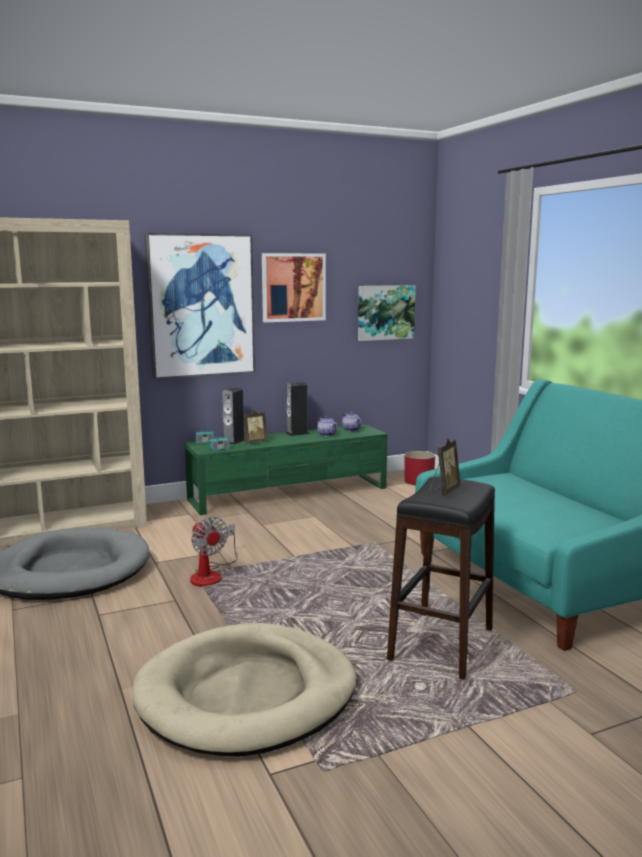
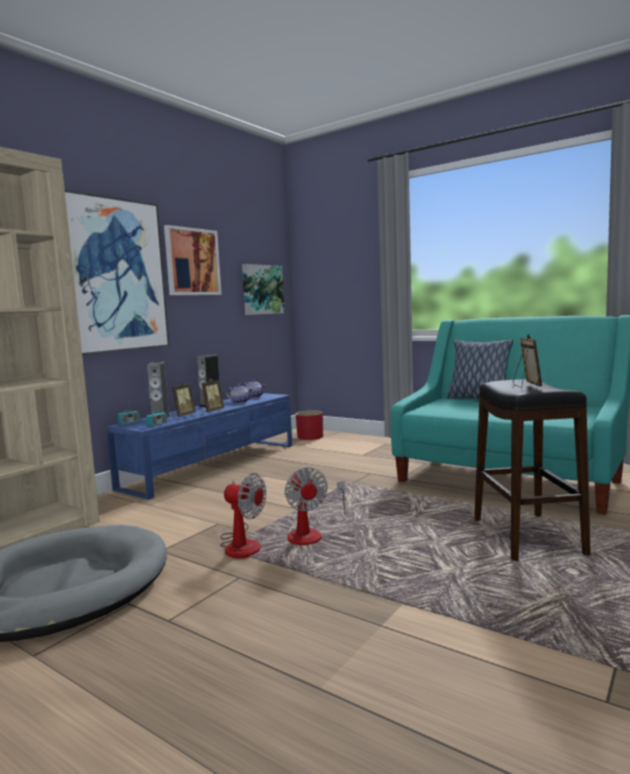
camera: 30 degrees left, 5 degrees down
beige dog bed [132,623,356,757] -> none
green tv stand [184,424,387,515] -> blue tv stand [106,393,292,500]
none -> picture frame [202,378,224,412]
none -> fan [285,467,346,545]
none -> pillow [446,339,513,399]

